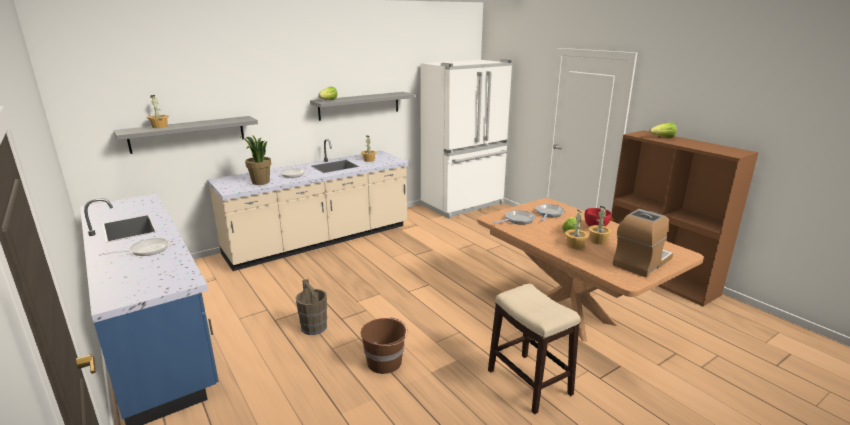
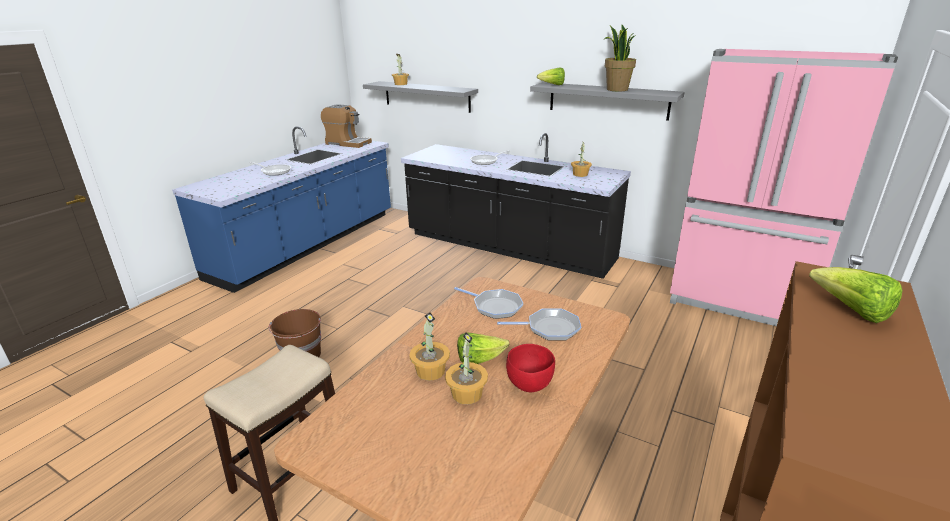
camera: 65 degrees right, 5 degrees up
beige counter [207,139,409,271] -> black counter [401,133,631,279]
potted plant [239,135,271,185] -> potted plant moved to [604,25,636,91]
brown bucket [296,279,327,335] -> none
white fridge [420,59,512,219] -> pink fridge [670,49,898,326]
coffee machine [612,209,673,277] -> coffee machine moved to [321,104,372,148]

